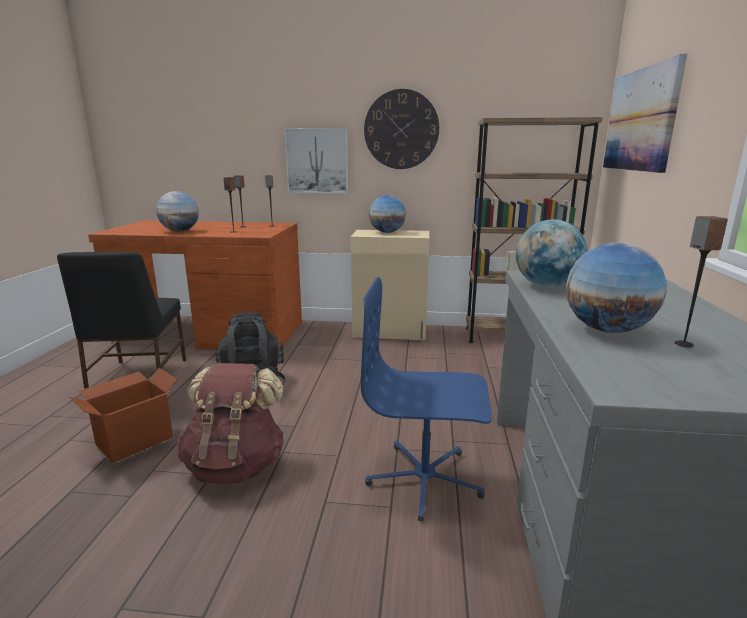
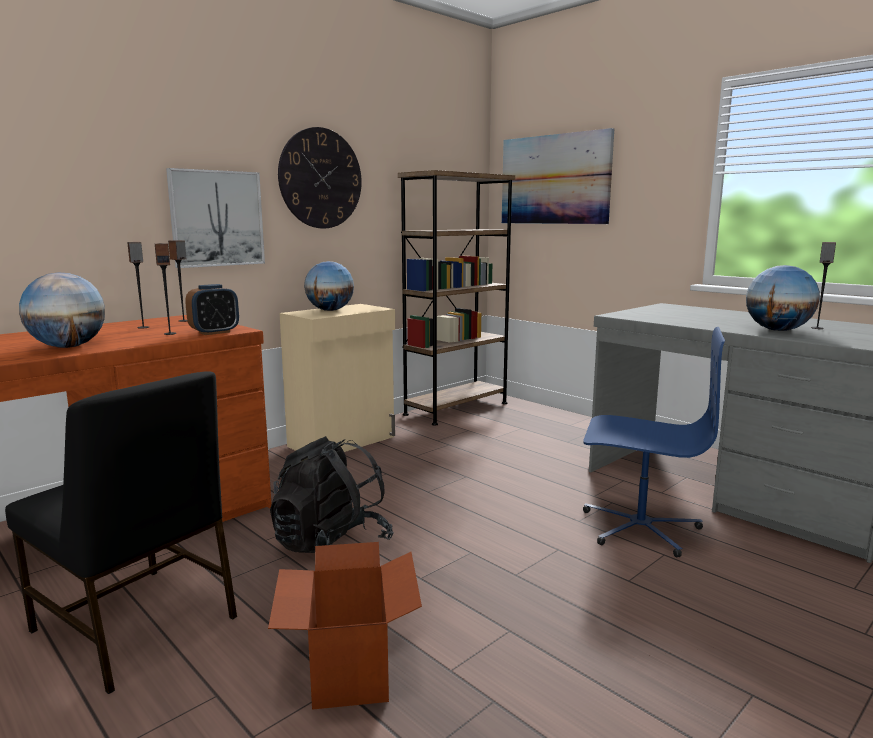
camera: 50 degrees left, 5 degrees down
brown backpack [177,363,285,484] -> none
blue office chair [361,277,492,522] -> blue office chair turned 120 degrees counterclockwise [583,327,725,557]
globe [516,219,588,288] -> none
none -> alarm clock [185,284,239,335]

